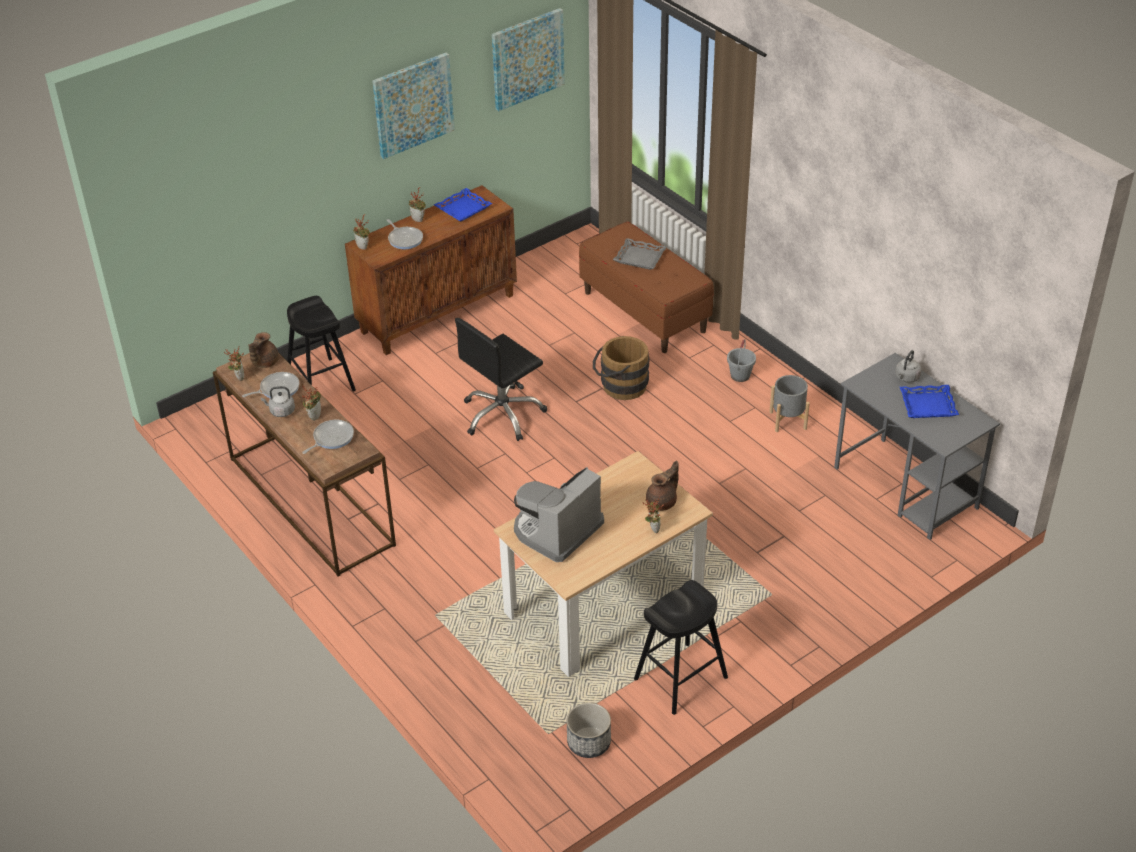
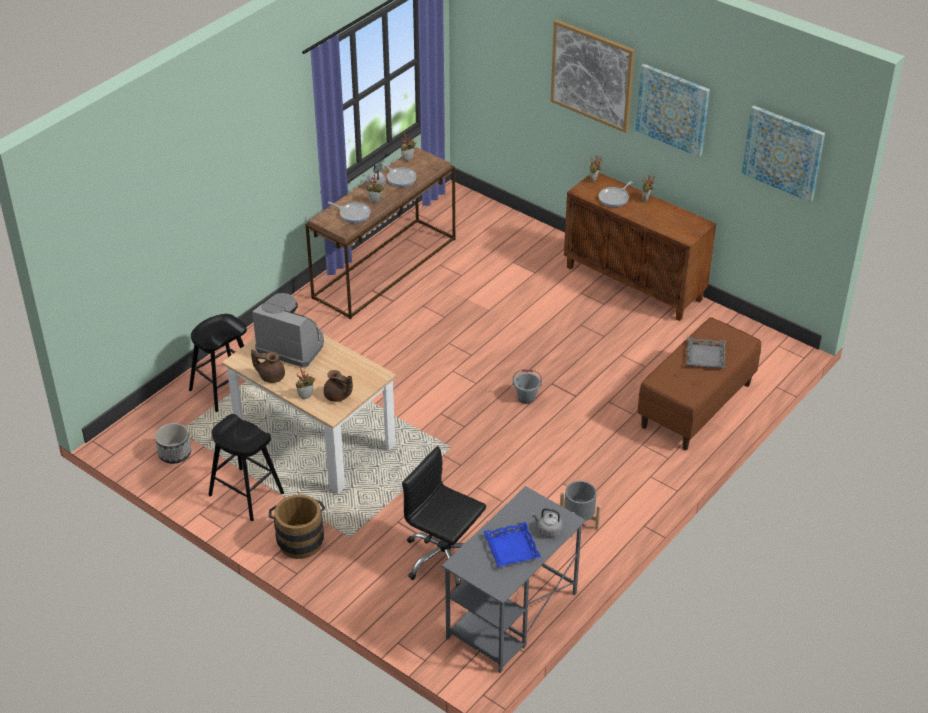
camera: 75 degrees right, 0 degrees up
brown teapot [248,332,279,368] -> brown teapot moved to [251,349,285,383]
black stool [287,296,356,391] -> black stool moved to [189,314,247,412]
blue tray [434,188,492,222] -> none
black office chair [455,318,547,441] -> black office chair moved to [402,446,486,588]
brown bucket [593,336,649,400] -> brown bucket moved to [269,494,325,559]
grey bucket [727,339,756,382] -> grey bucket moved to [513,369,542,404]
none -> picture [551,19,635,133]

